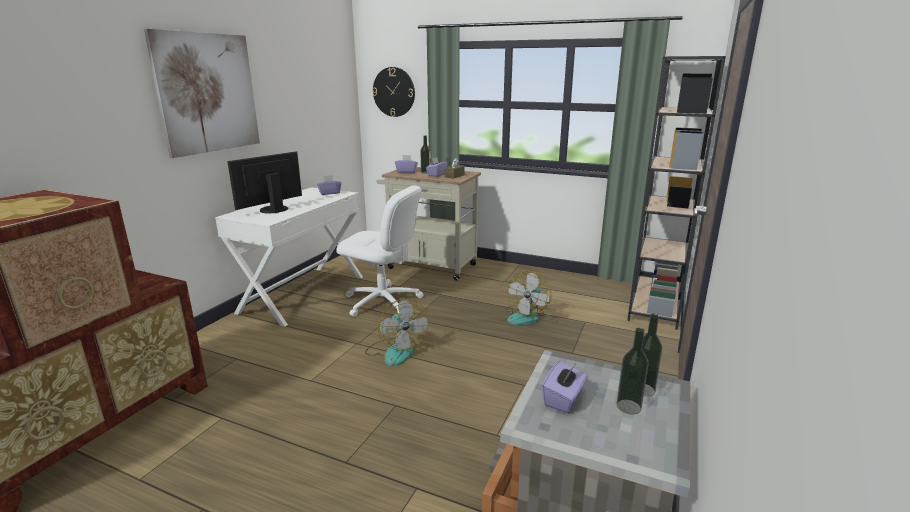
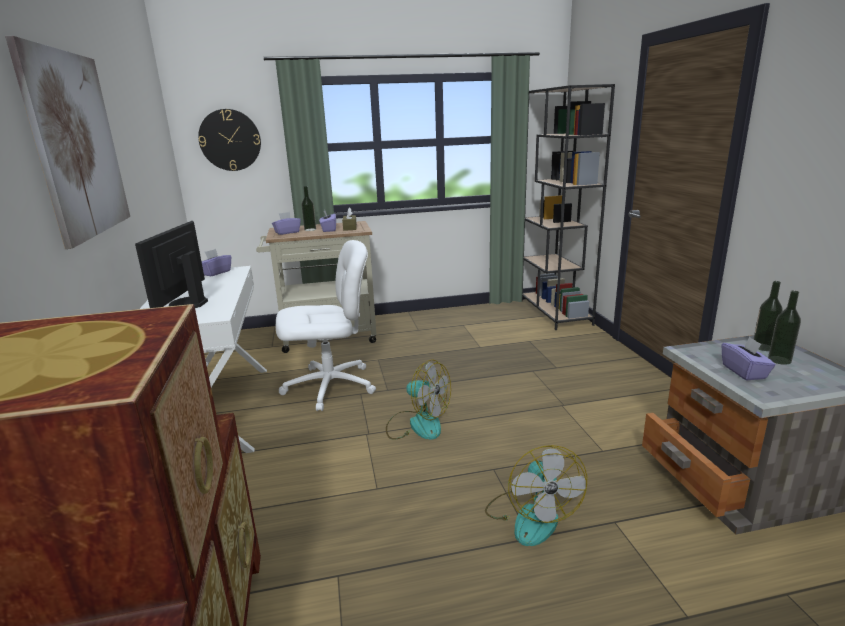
camera: 35 degrees left, 0 degrees up
fan [505,271,552,325] -> fan moved to [485,445,587,546]

